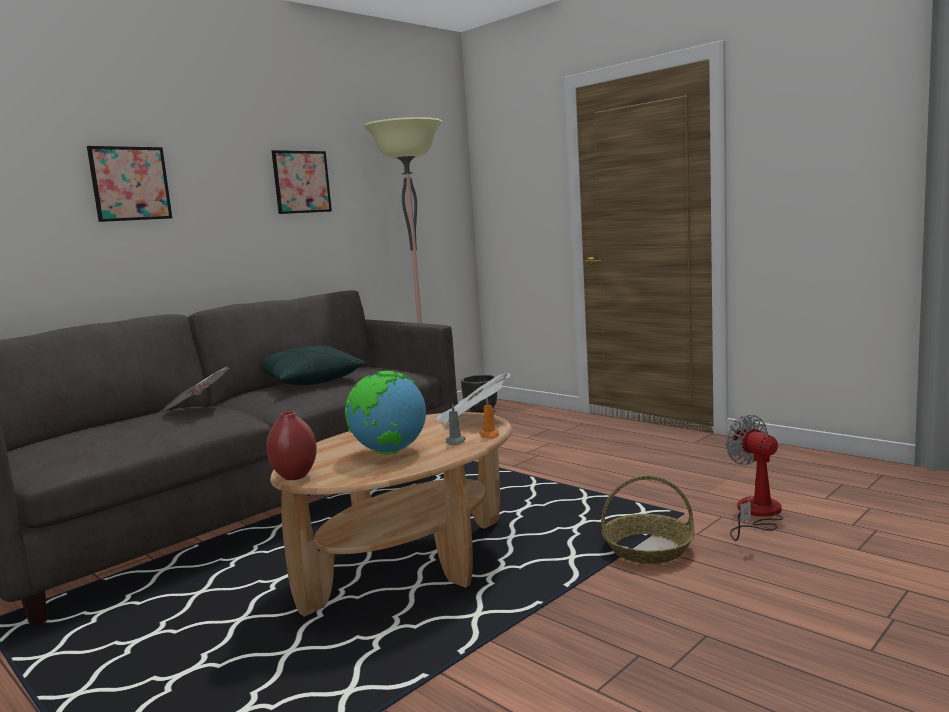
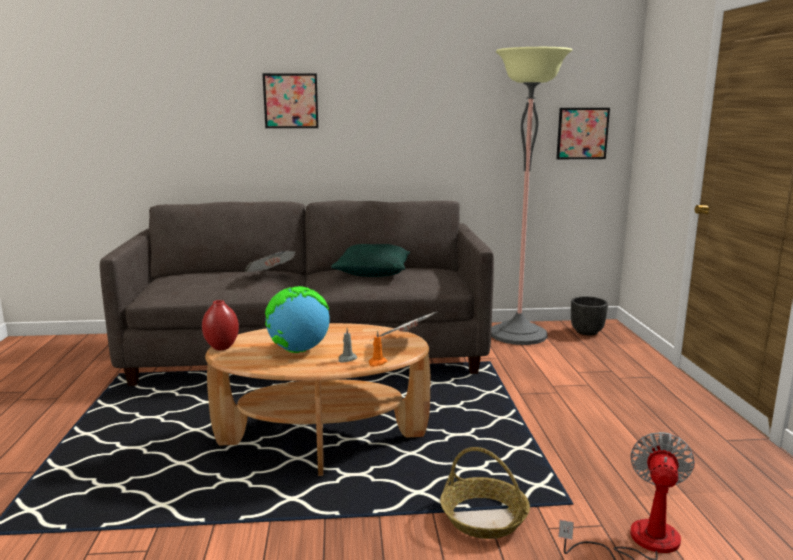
camera: 40 degrees right, 5 degrees up
picture [272,150,332,214] -> picture moved to [556,108,610,159]

